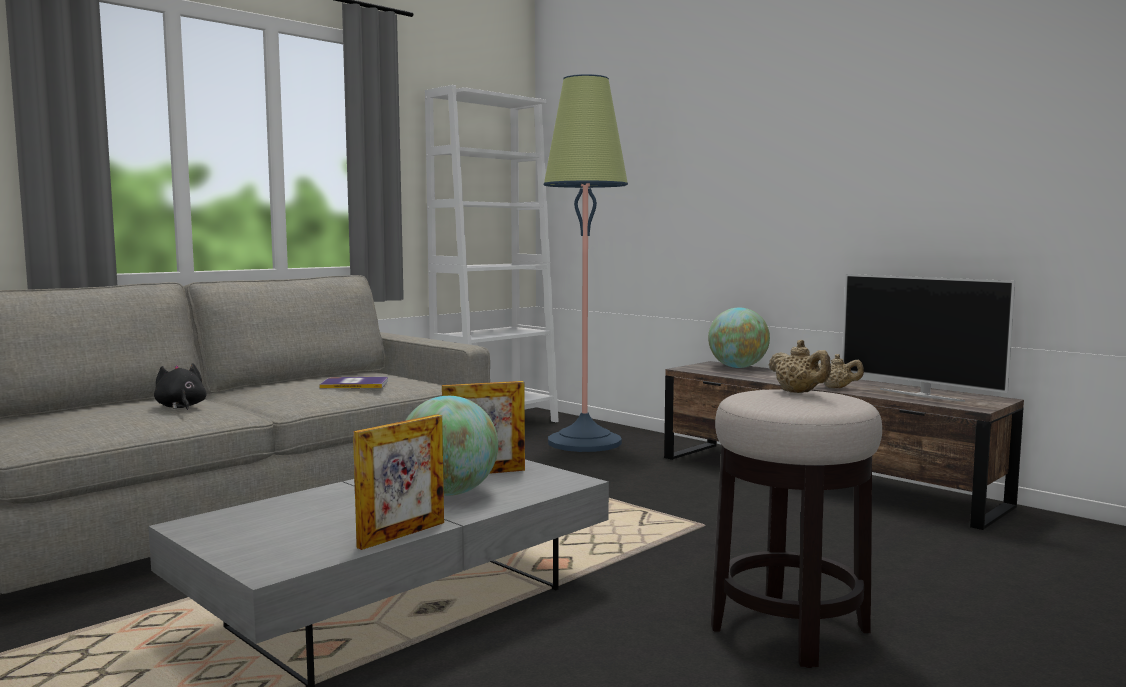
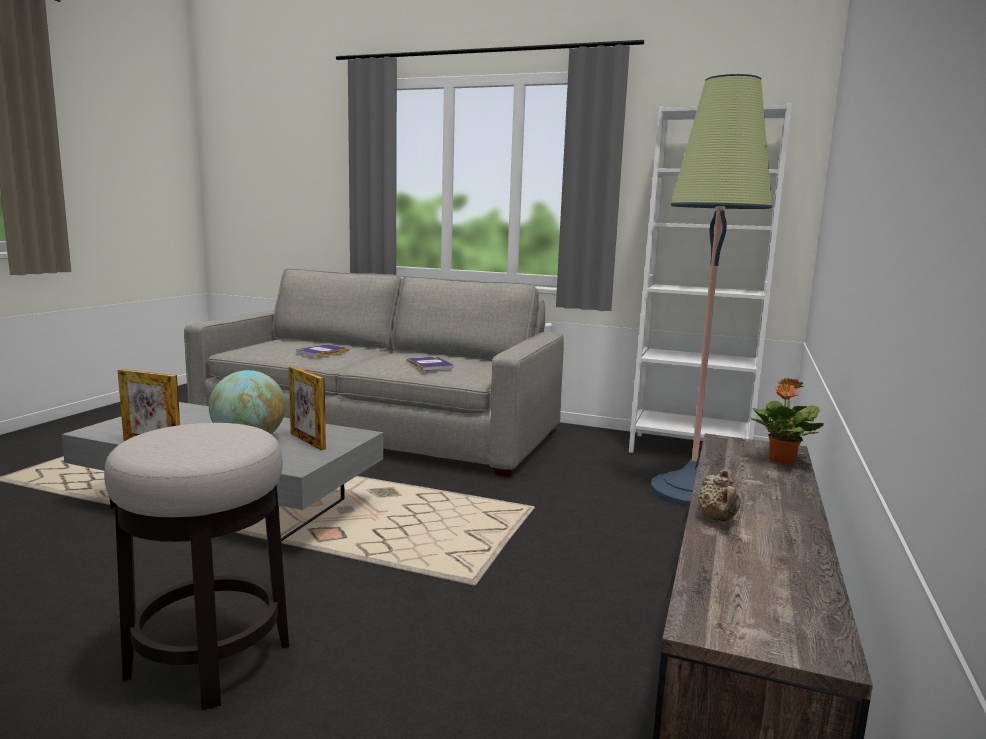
camera: 65 degrees right, 5 degrees up
black plush toy [154,363,207,410] -> book [296,344,349,357]
globe [708,308,770,368] -> potted plant [750,378,824,464]
beige teapot [769,340,831,393] -> none
television [842,274,1015,402] -> none

